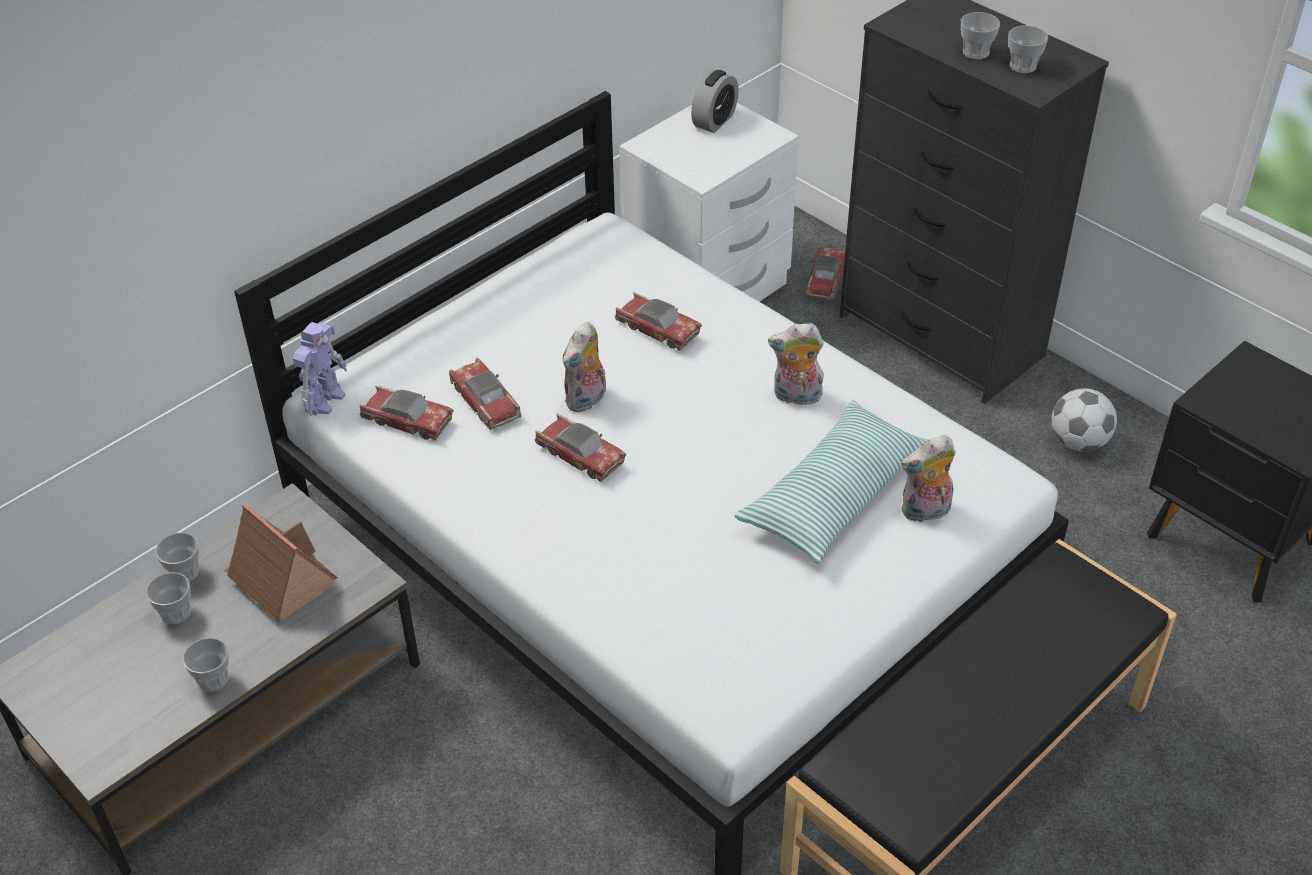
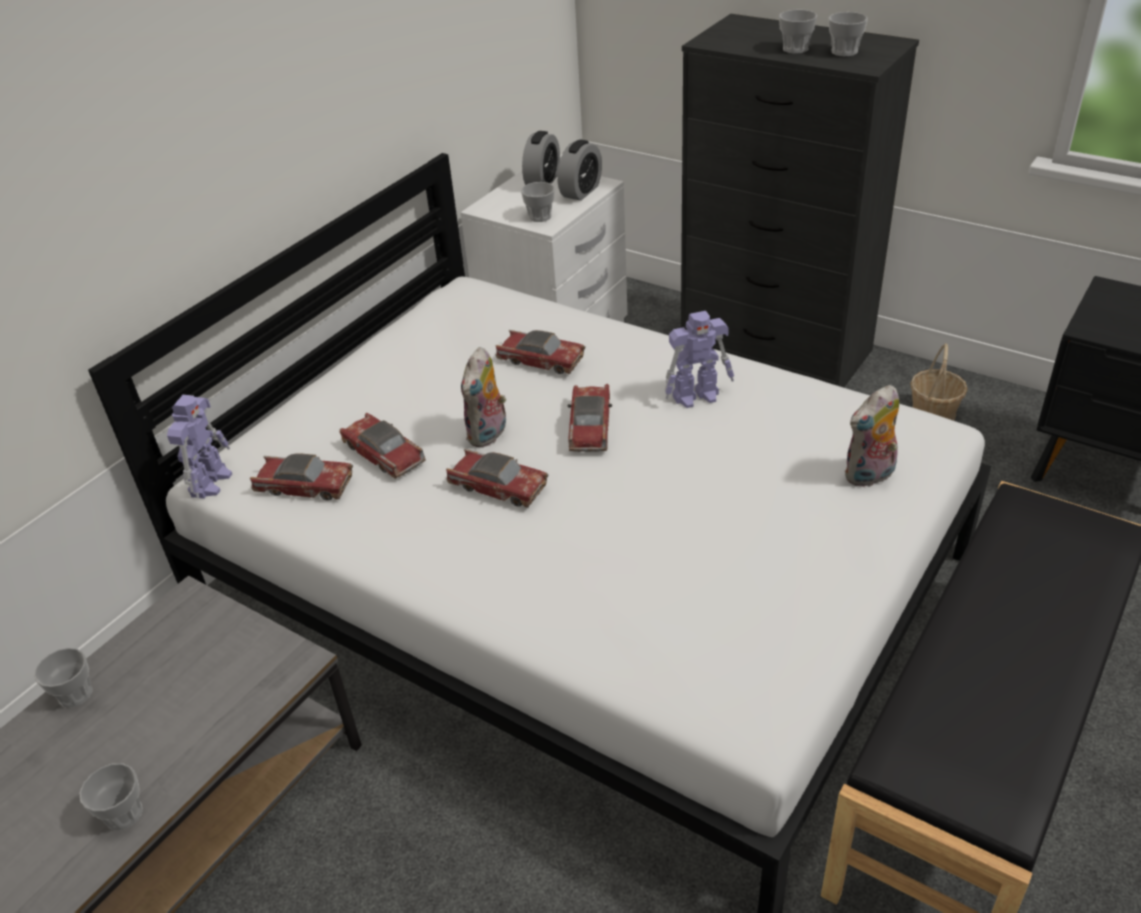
camera: 10 degrees left, 5 degrees down
cup [146,572,191,624] -> cup moved to [521,182,555,222]
toy house [224,503,338,622] -> none
pillow [735,401,927,564] -> none
plush toy [768,323,824,405] -> toy robot [665,311,734,408]
toy car [806,245,845,300] -> toy car moved to [568,384,612,452]
football [1052,388,1117,452] -> basket [910,343,968,421]
none -> alarm clock [557,140,602,201]

